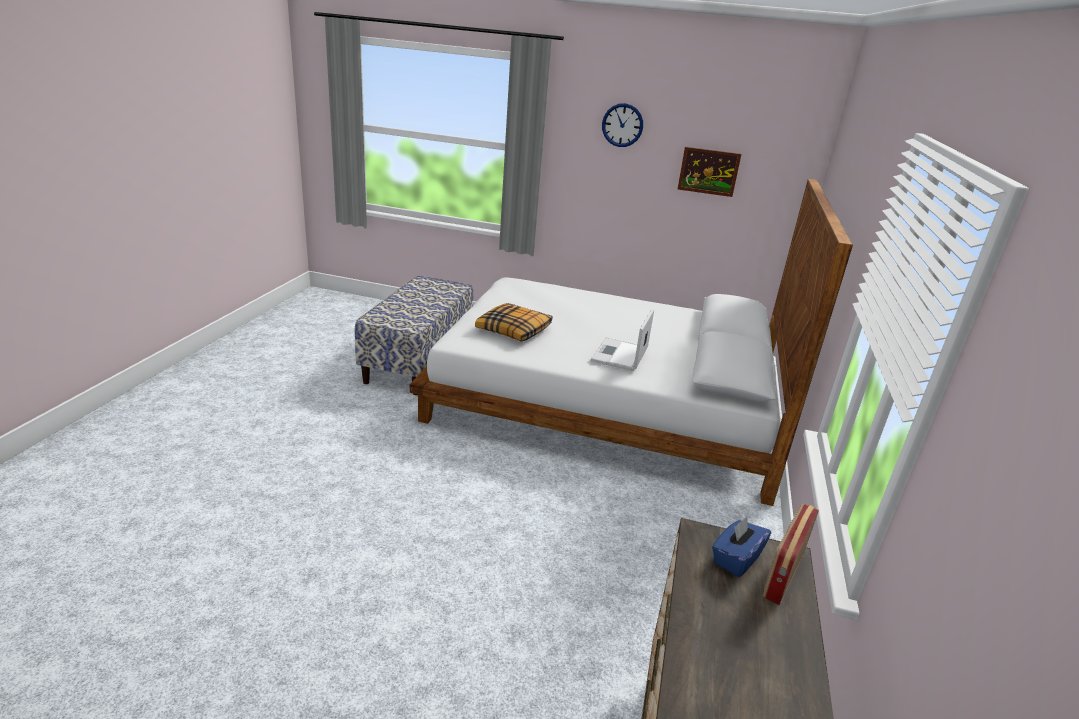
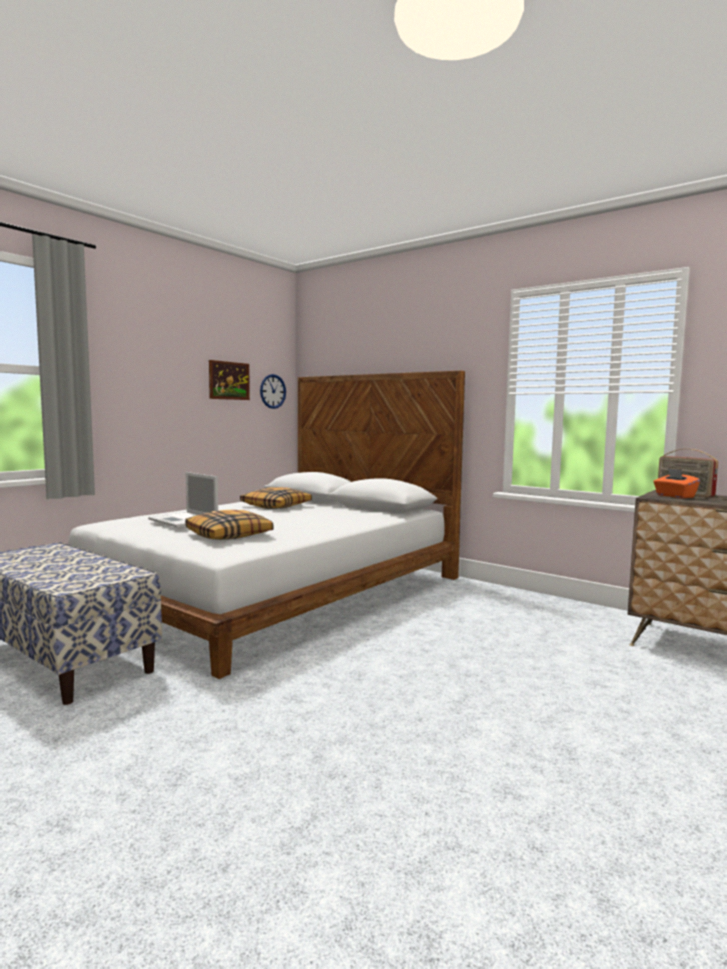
camera: 65 degrees left, 20 degrees down
laptop [591,309,654,371] -> laptop moved to [148,472,218,528]
wall clock [602,103,643,147] -> wall clock moved to [260,374,286,409]
blue tissue box [712,516,771,577] -> orange tissue box [653,468,700,498]
none -> pillow [240,487,312,509]

